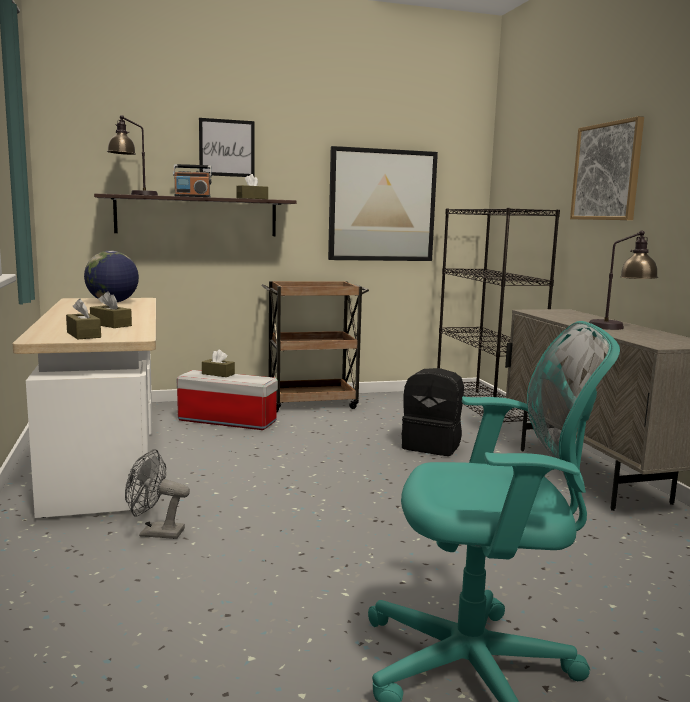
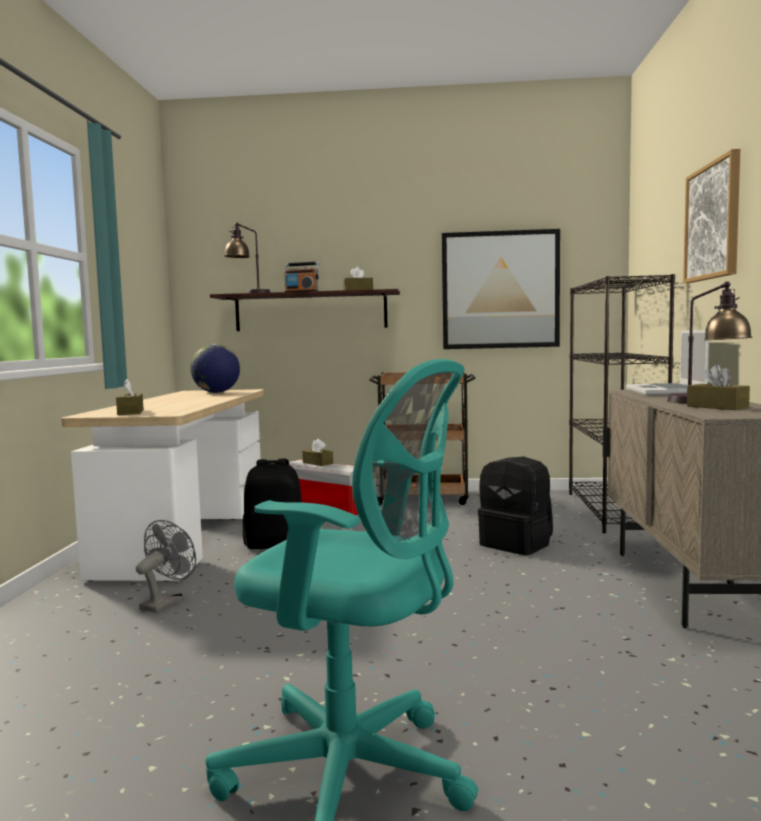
camera: 20 degrees right, 5 degrees down
brown tissue box [90,291,132,328] -> brown tissue box moved to [687,365,750,410]
grey fan [125,449,190,539] -> grey fan turned 90 degrees clockwise [136,520,196,613]
picture [199,118,255,177] -> none
none -> black backpack [243,459,302,549]
none -> laptop [626,330,709,396]

